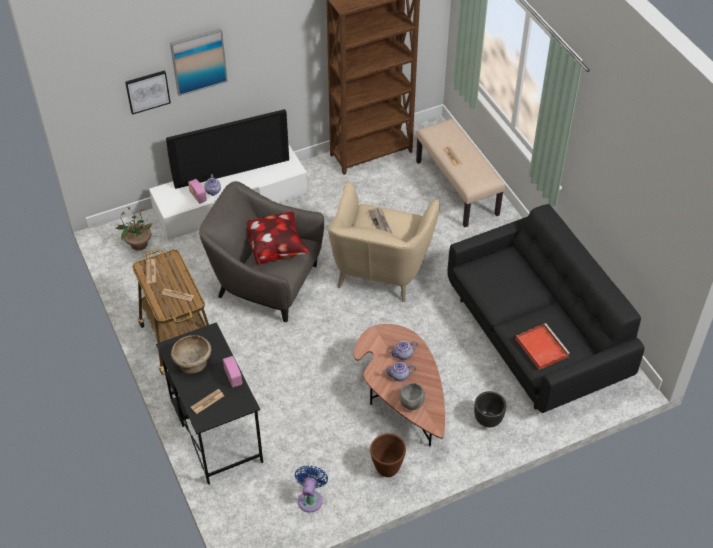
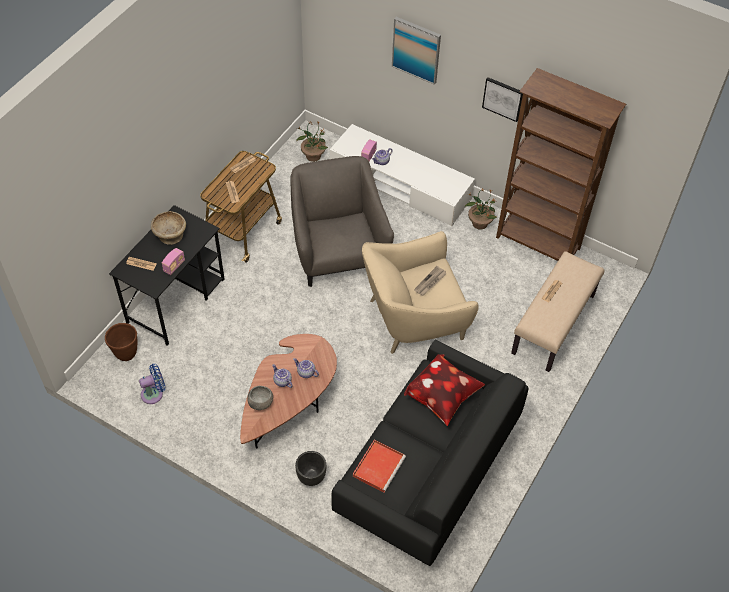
camera: 55 degrees right, 5 degrees up
picture [125,70,171,115] -> picture moved to [482,77,523,122]
television [166,109,289,189] -> none
pillow [247,211,309,264] -> pillow moved to [404,354,485,426]
brown planter [370,433,406,477] -> brown planter moved to [105,323,138,361]
none -> potted plant [465,188,497,230]

